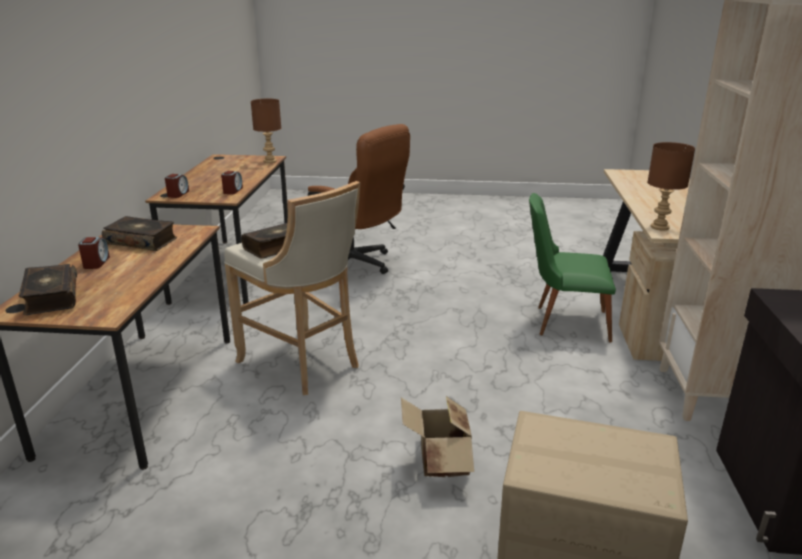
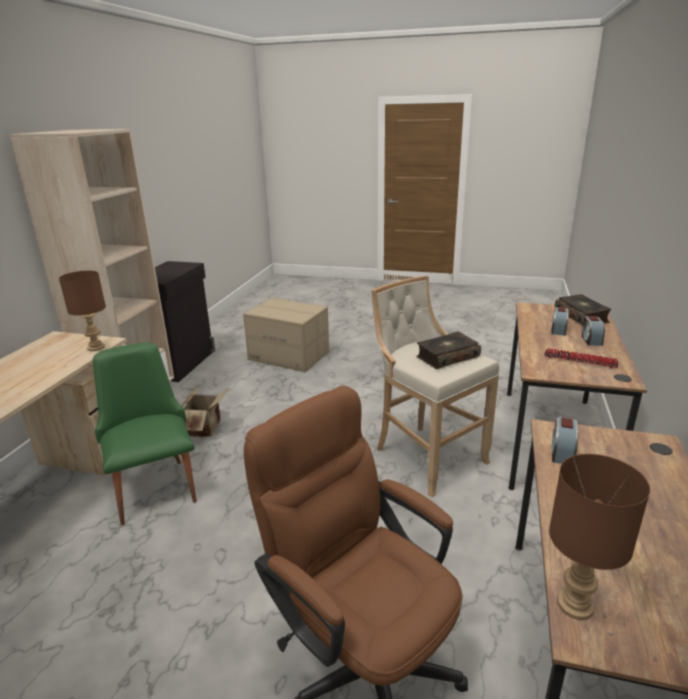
camera: 170 degrees left, 0 degrees up
book [102,216,177,251] -> keyboard [544,348,618,368]
alarm clock [165,174,189,198] -> alarm clock moved to [551,307,569,336]
cardboard box [401,396,474,477] -> cardboard box moved to [181,387,229,437]
green chair [529,193,616,343] -> green chair turned 135 degrees counterclockwise [93,342,197,525]

